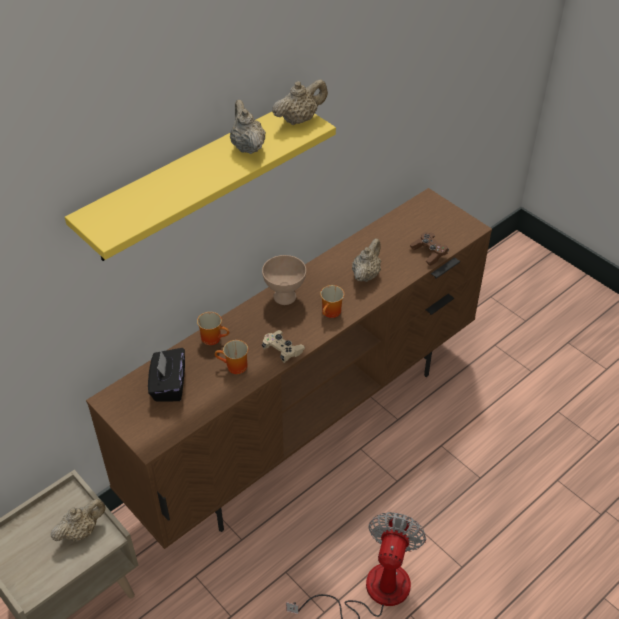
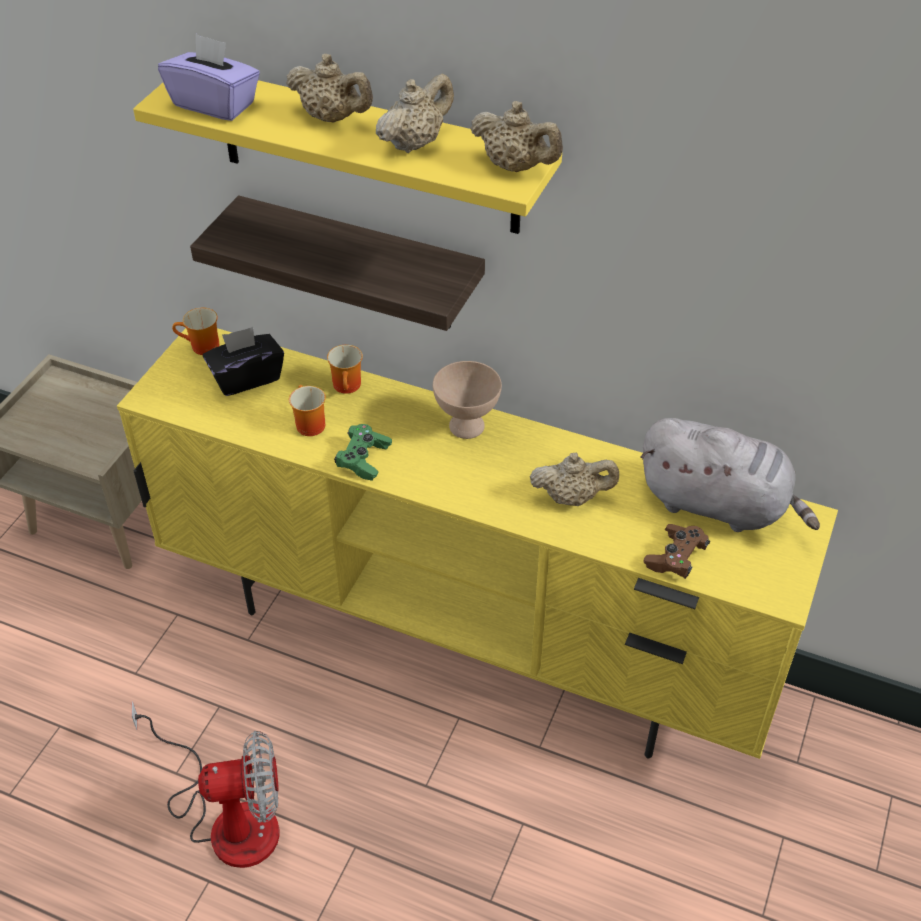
camera: 65 degrees right, 0 degrees up
beige teapot [51,499,106,541] -> beige teapot moved to [286,54,373,123]
brown tv stand [86,188,492,549] -> yellow tv stand [117,328,838,759]
beige game controller [262,330,305,363] -> green game controller [334,424,392,481]
mug [320,285,344,318] -> mug moved to [172,307,219,355]
none -> purple tissue box [158,34,260,121]
none -> shelf [190,195,485,331]
none -> grey plush toy [640,418,820,532]

